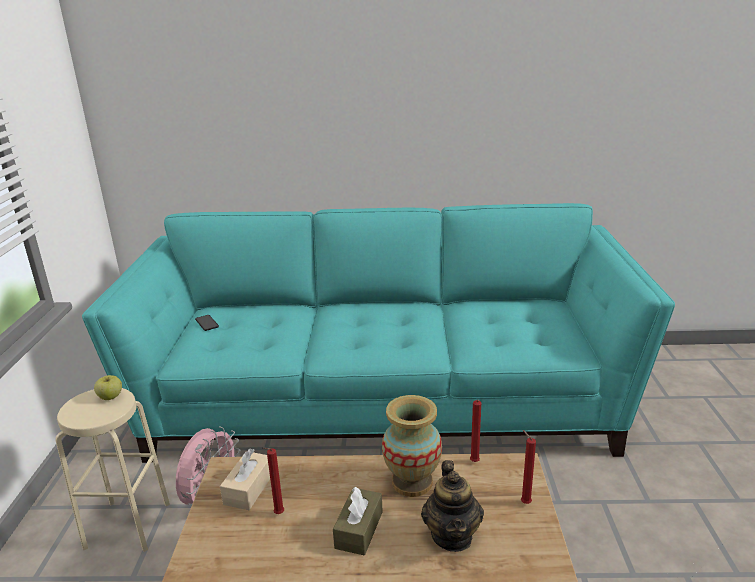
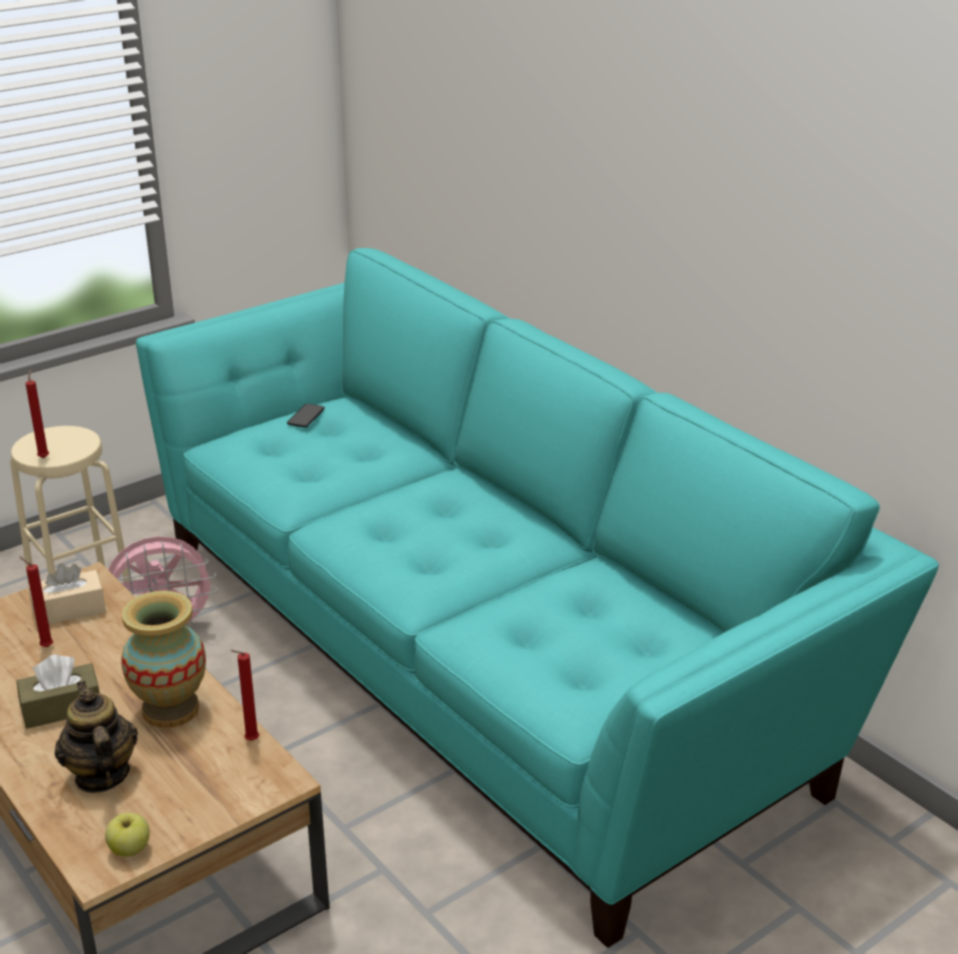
camera: 50 degrees right, 5 degrees up
apple [94,375,122,400] -> apple moved to [105,813,150,857]
teapot [421,460,484,552] -> teapot turned 105 degrees clockwise [55,681,138,793]
red candle [521,430,536,504] -> red candle moved to [26,370,49,458]

